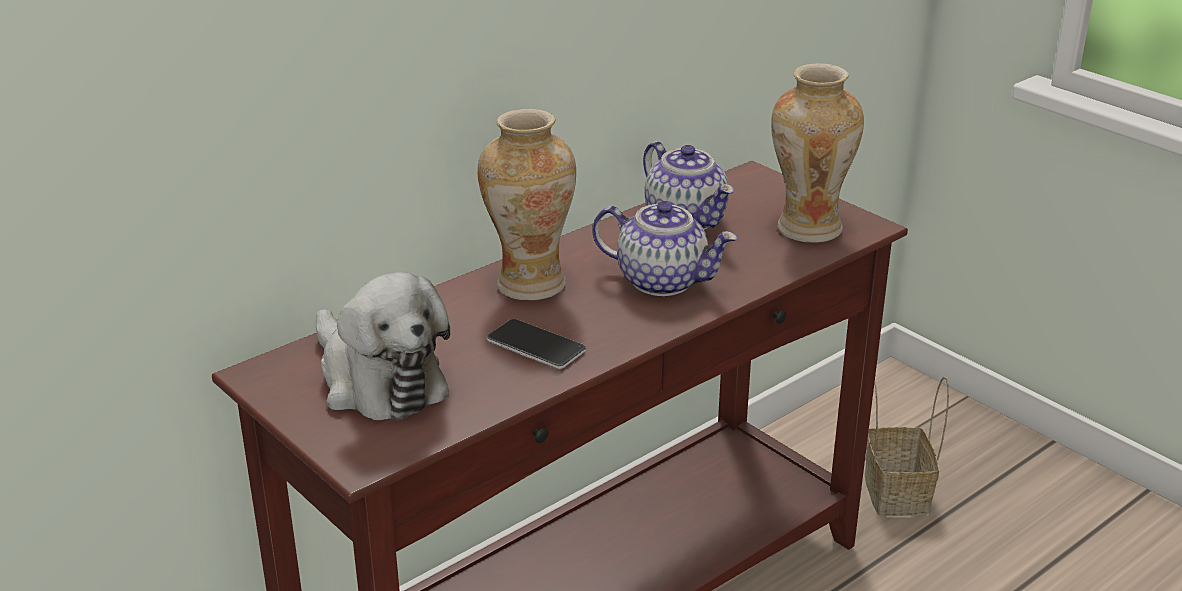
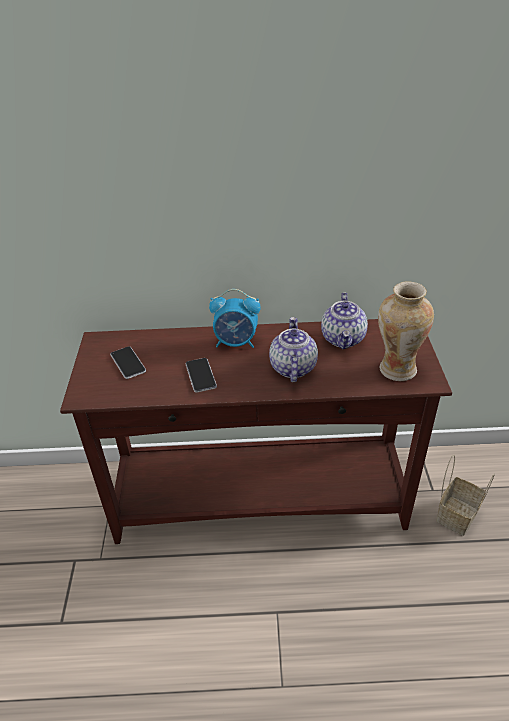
camera: 40 degrees right, 10 degrees up
plush toy [316,272,450,421] -> phone [110,346,146,379]
vase [478,109,576,300] -> alarm clock [209,289,261,348]
teapot [592,201,738,296] -> teapot turned 150 degrees counterclockwise [269,317,318,382]

